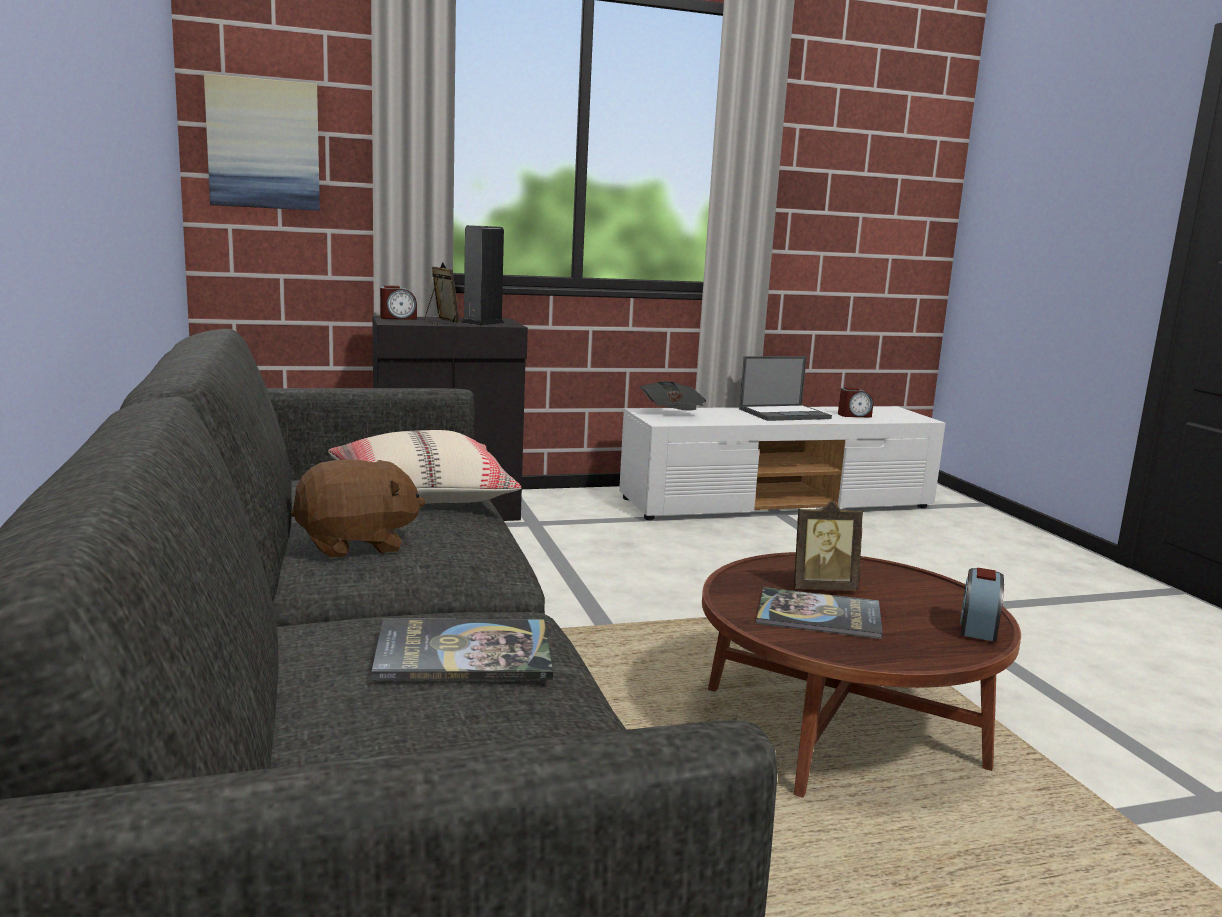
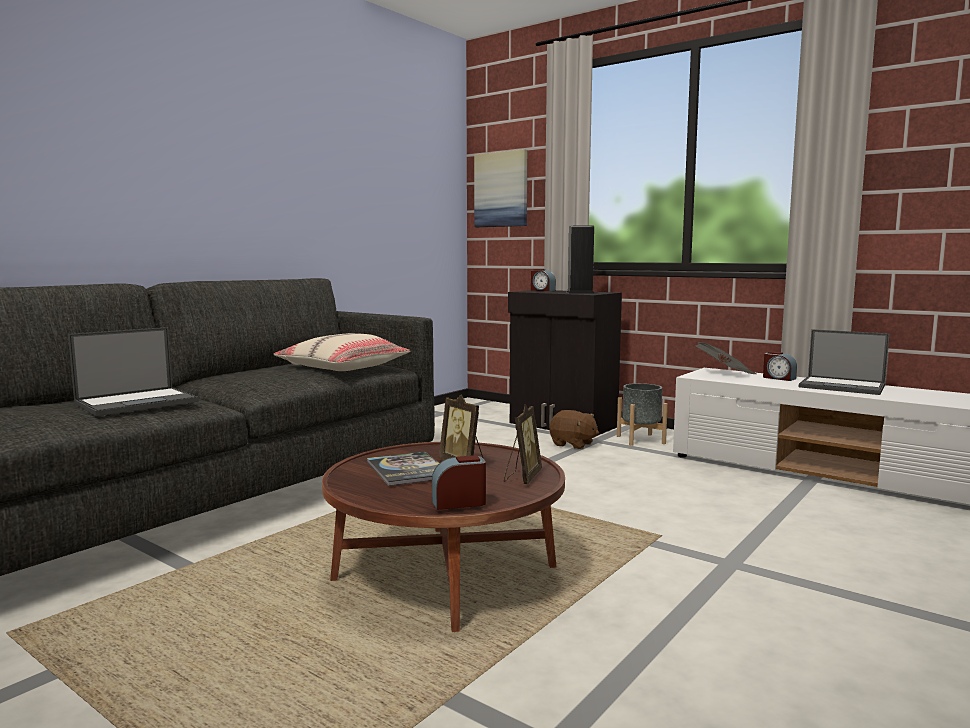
camera: 55 degrees right, 5 degrees down
brown plush toy [291,459,425,558] -> brown plush toy moved to [549,410,599,449]
book [371,618,553,680] -> laptop [68,327,199,416]
picture frame [424,262,459,325] -> picture frame moved to [504,405,542,484]
alarm clock [838,387,873,418] -> alarm clock moved to [763,351,797,381]
none -> grey planter [617,383,668,446]

